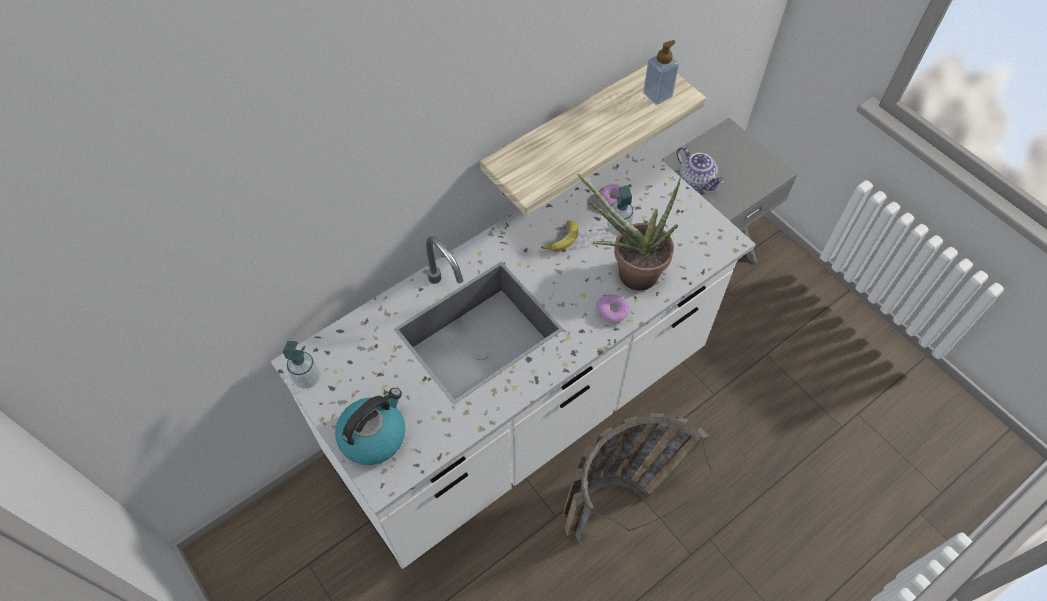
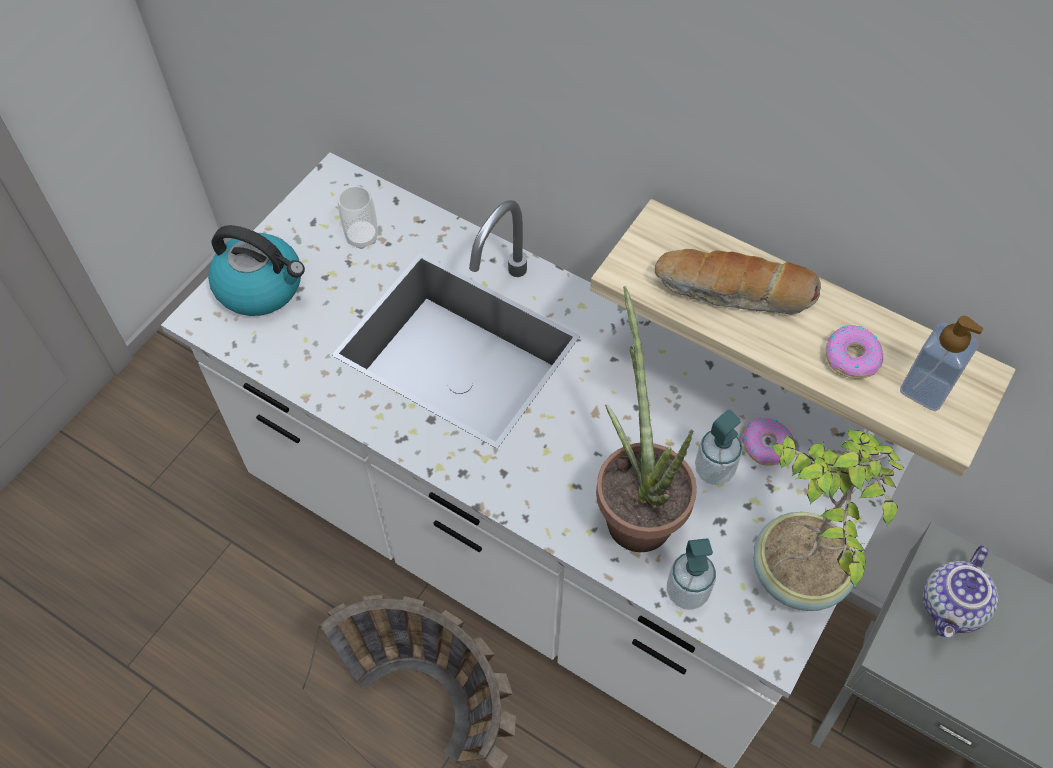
camera: 70 degrees right, 0 degrees up
soap dispenser [283,341,320,389] -> soap dispenser moved to [667,538,716,610]
banana [541,220,578,251] -> none
donut [596,294,630,324] -> donut moved to [826,325,883,378]
none -> cup [337,186,378,249]
none -> bread [655,249,821,314]
none -> potted plant [753,429,904,611]

